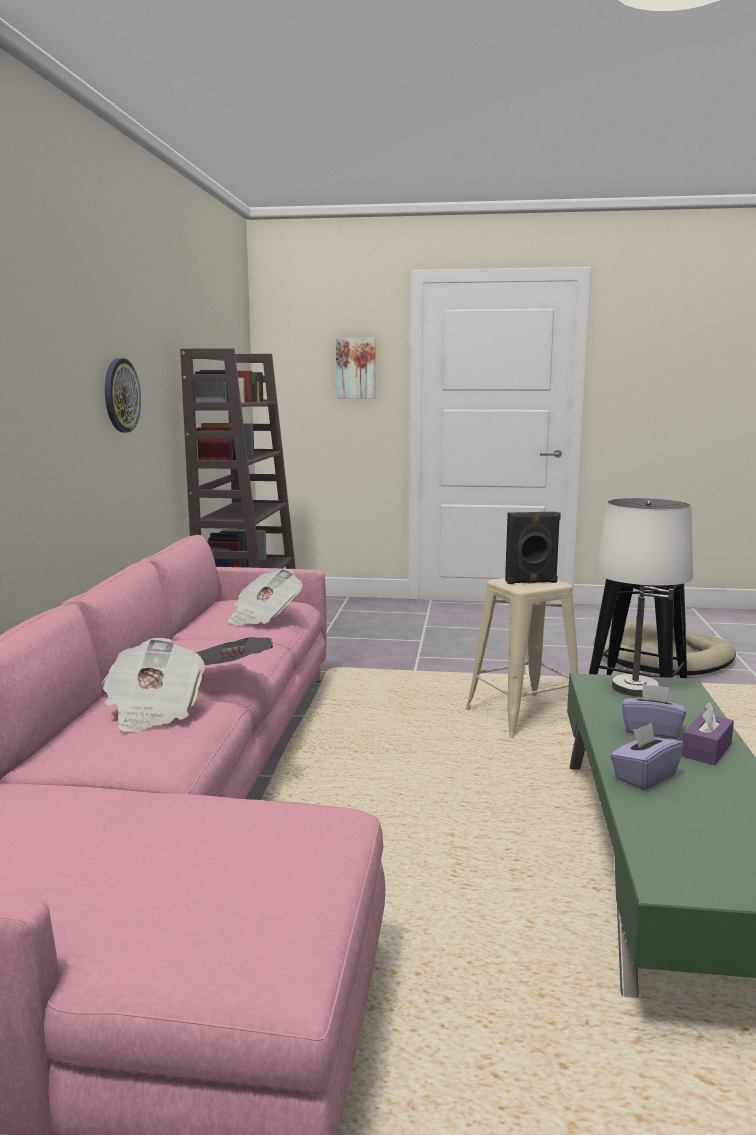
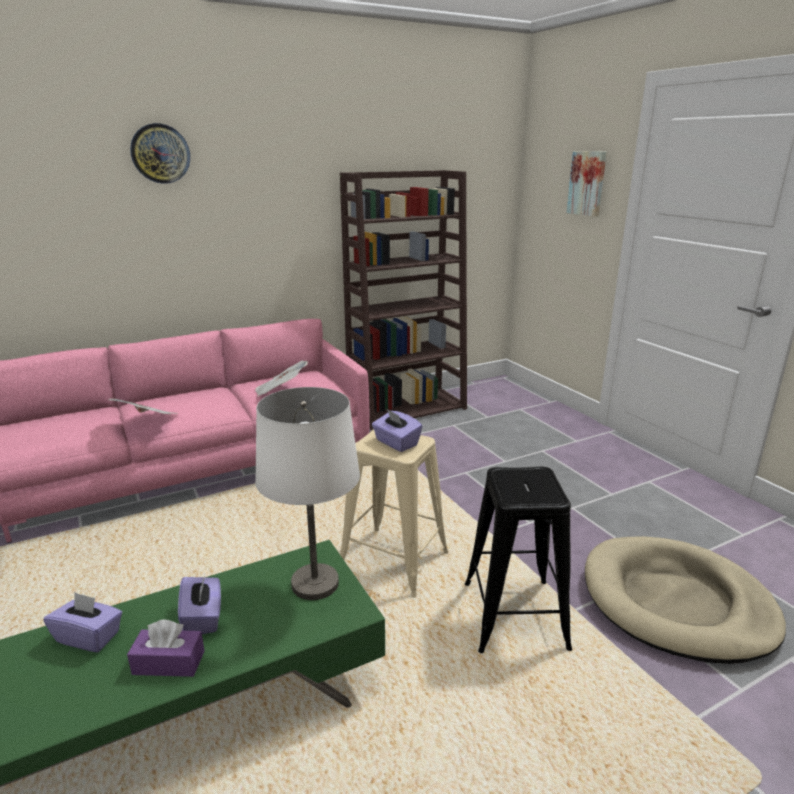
camera: 55 degrees right, 10 degrees up
newspaper [102,638,205,732] -> none
wall clock [105,358,141,433] -> wall clock moved to [130,123,190,184]
black speaker [505,512,561,584] -> purple tissue box [372,409,423,452]

